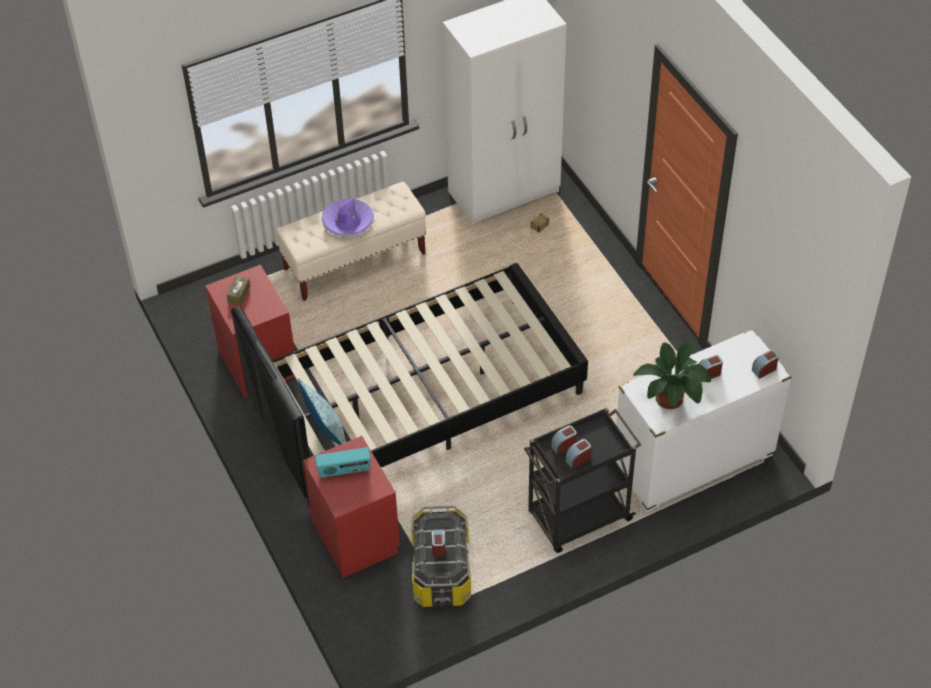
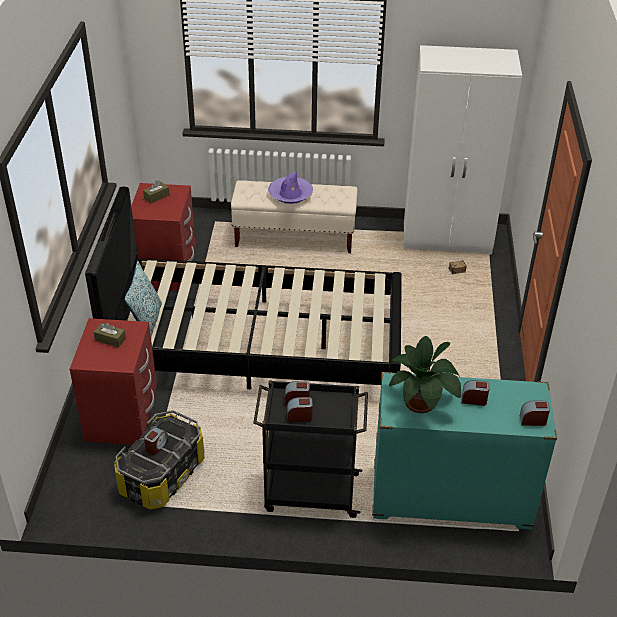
camera: 30 degrees right, 10 degrees down
radio [315,447,371,478] -> brown tissue box [94,323,126,347]
white dresser [616,328,792,512] -> turquoise dresser [372,372,557,530]

